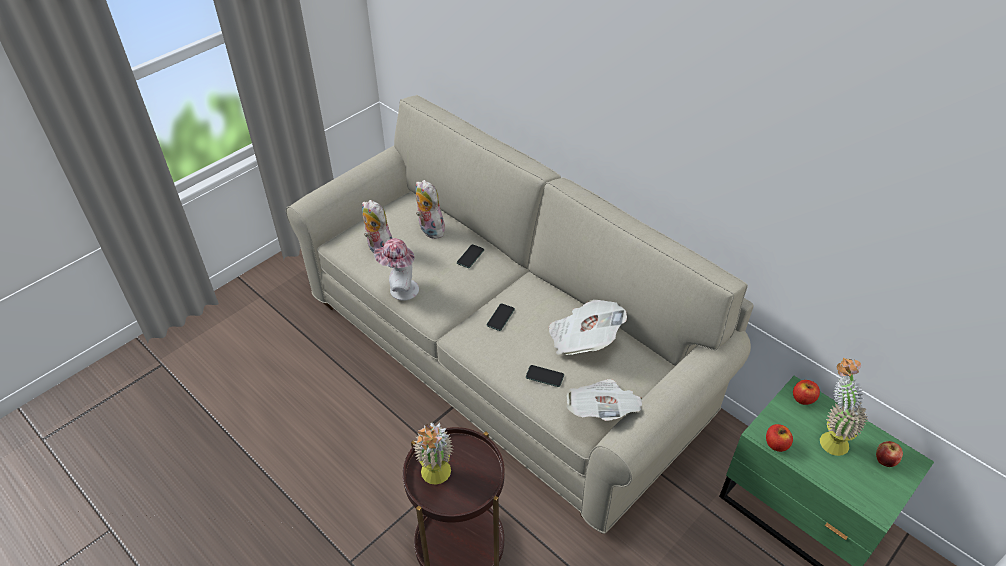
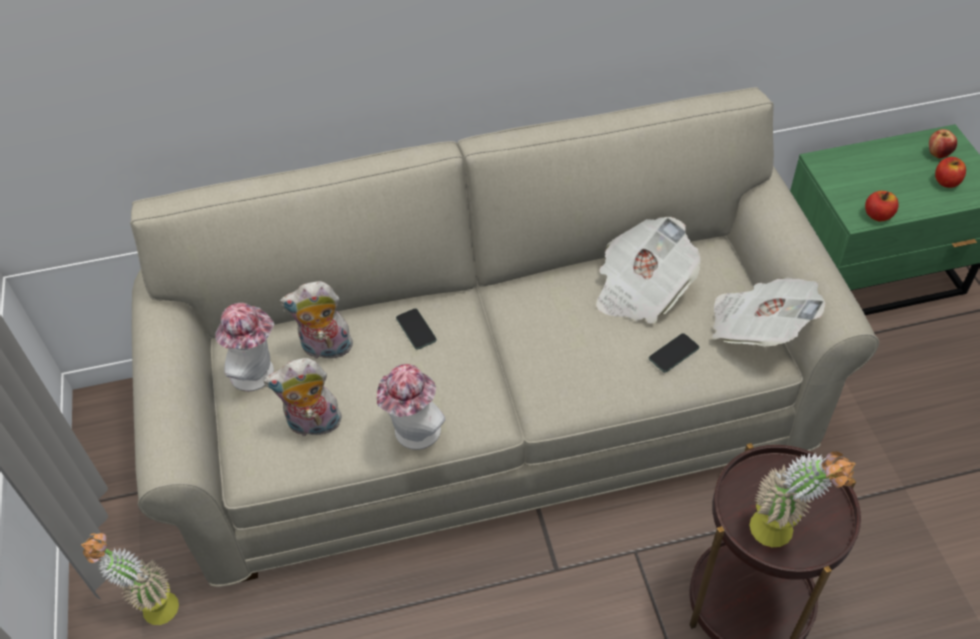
camera: 55 degrees left, 5 degrees up
phone [487,303,515,331] -> none
apple [793,380,820,405] -> apple moved to [935,157,966,188]
potted plant [820,358,868,456] -> potted plant moved to [81,533,179,625]
none -> hat [215,303,274,391]

